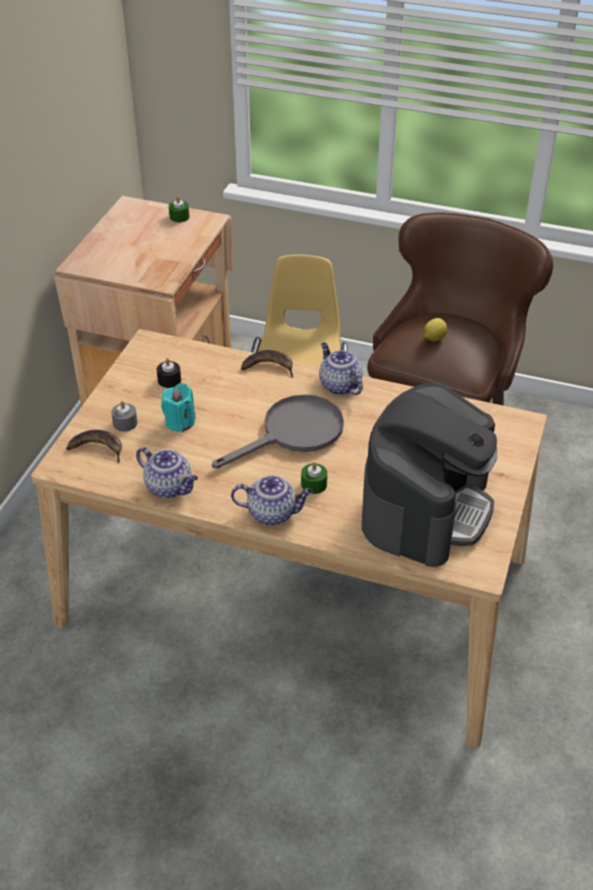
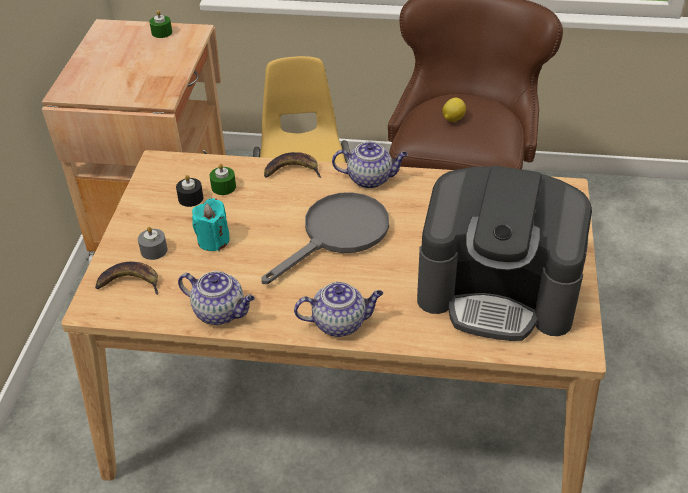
camera: 10 degrees left, 0 degrees up
green candle [301,462,327,494] -> green candle moved to [210,163,236,195]
teapot [319,343,363,395] -> teapot turned 135 degrees clockwise [332,142,408,189]
coffee machine [362,383,497,567] -> coffee machine turned 90 degrees clockwise [417,166,592,341]

